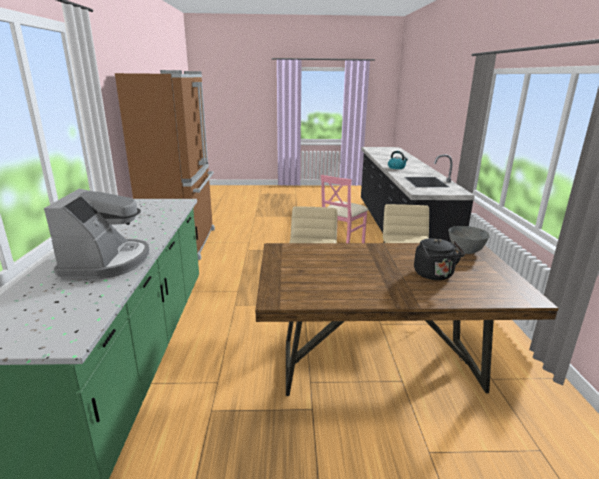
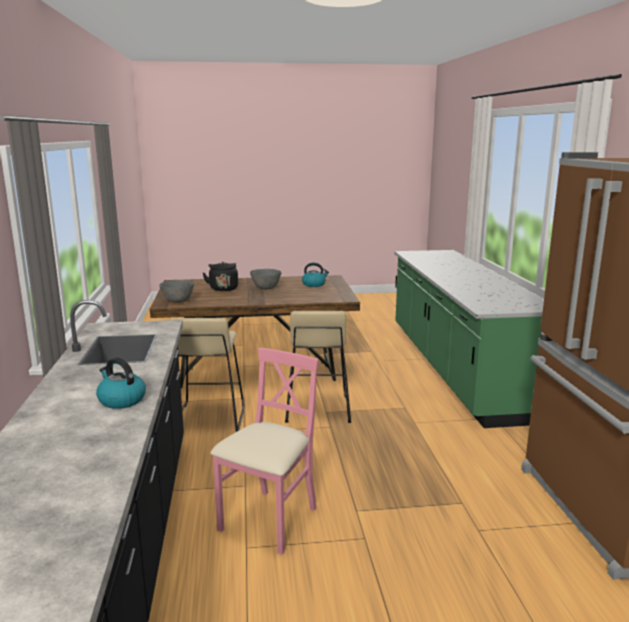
camera: 175 degrees right, 5 degrees down
coffee machine [44,189,149,280] -> none
none -> grey bowl [250,269,282,289]
none -> kettle [302,263,329,287]

